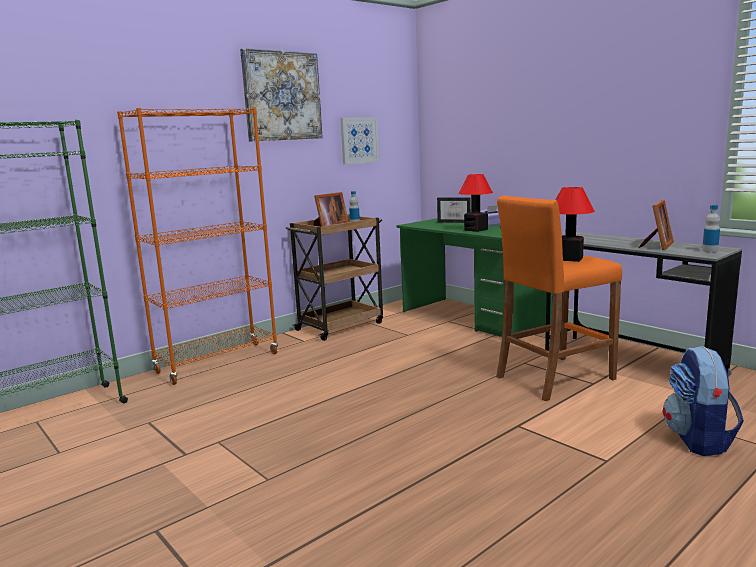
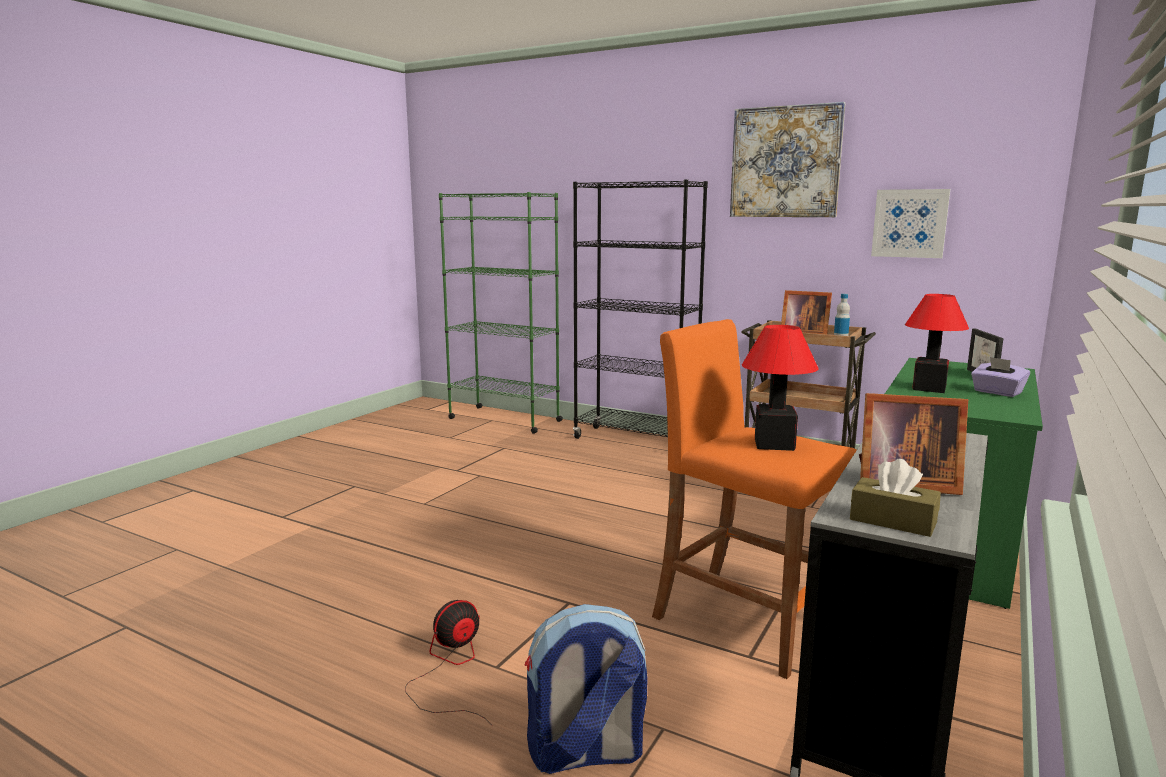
camera: 70 degrees right, 0 degrees up
orange bookcase [117,107,278,385] -> black bookcase [573,179,708,439]
bottle [702,205,720,253] -> brown tissue box [850,459,941,537]
none -> fan [405,600,493,726]

